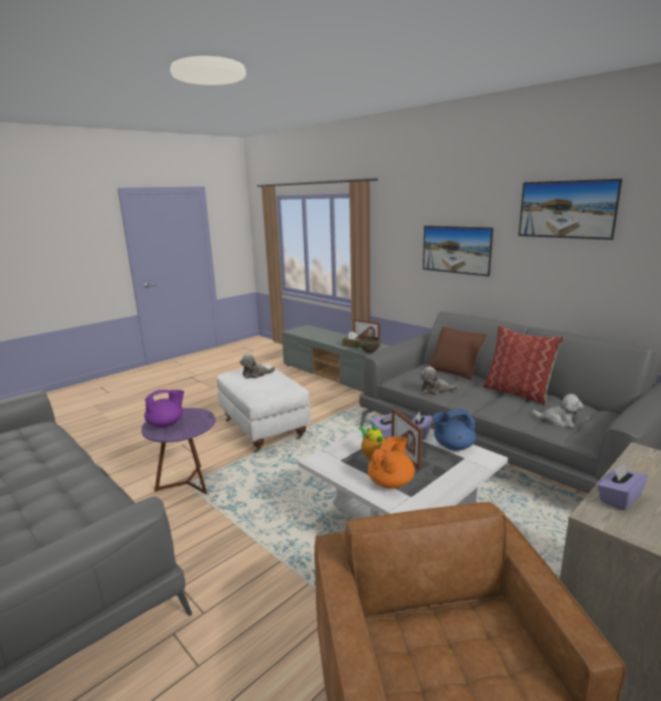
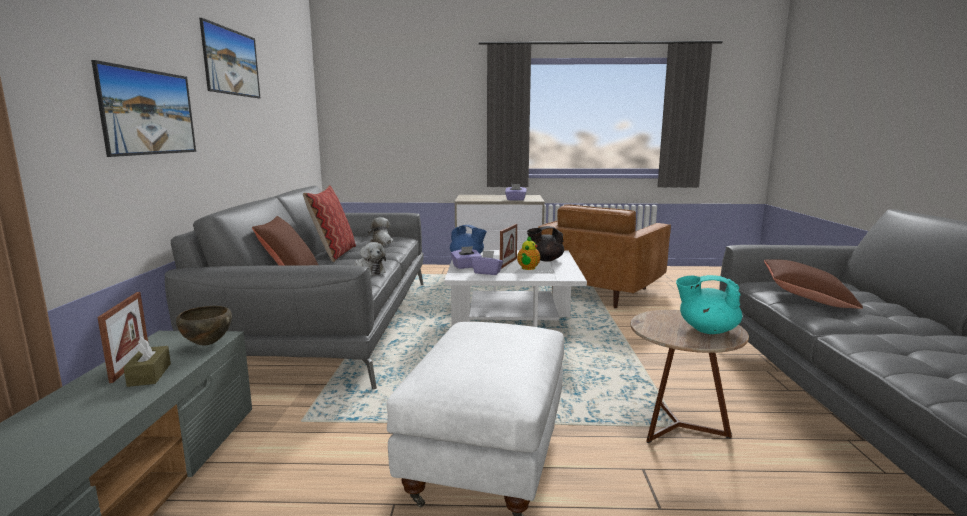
camera: 135 degrees left, 5 degrees down
purple side table [141,408,215,495] -> brown side table [630,310,749,443]
purple teapot [144,390,184,428] -> turquoise teapot [676,275,743,334]
plush toy [240,353,275,379] -> none
orange teapot [368,436,415,488] -> black teapot [527,226,564,262]
none -> brown pillow [764,259,863,309]

